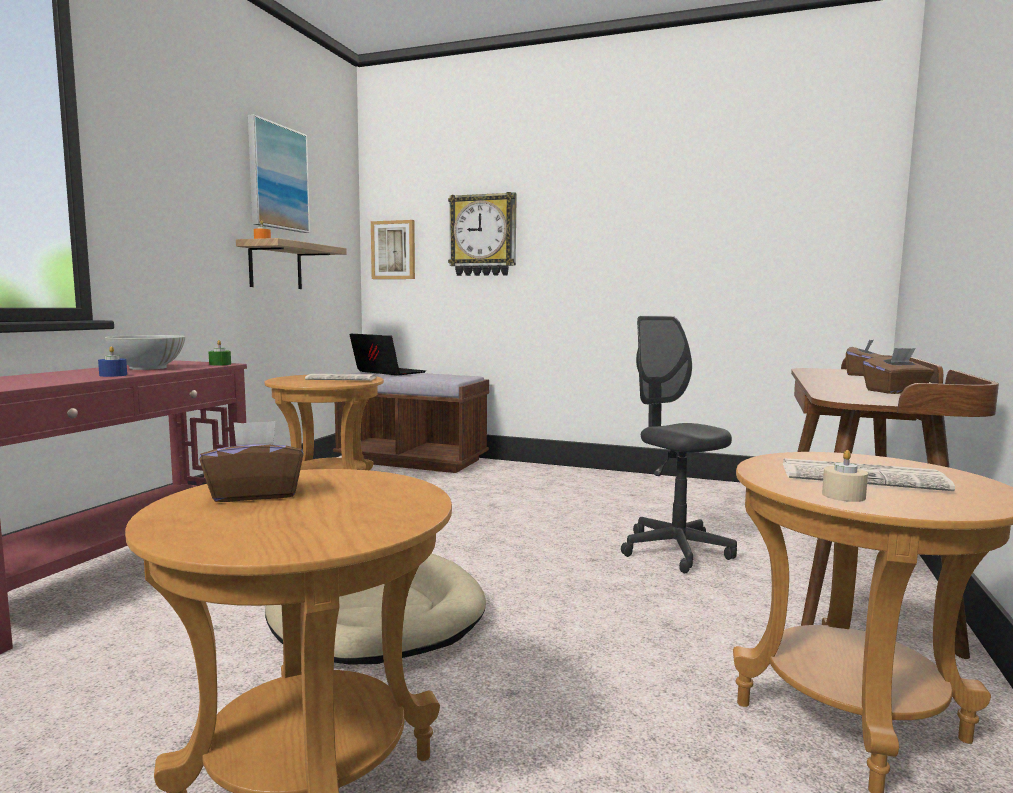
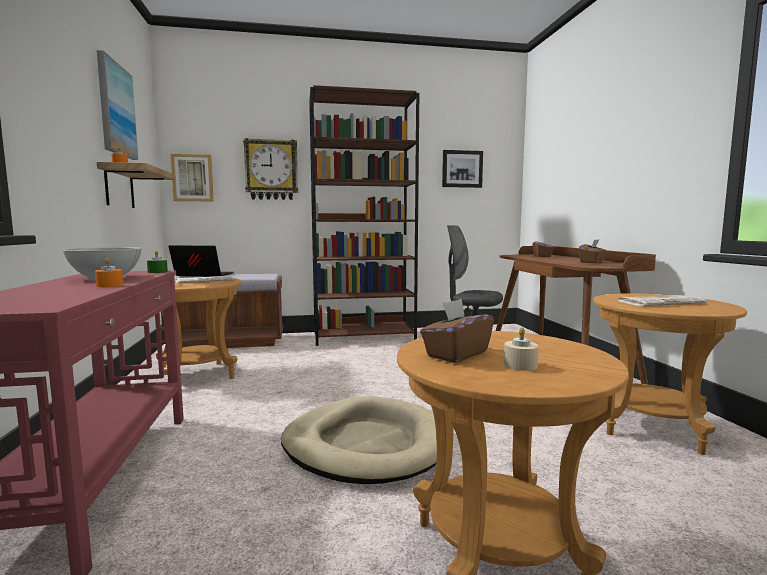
camera: 30 degrees left, 0 degrees up
blue candle [98,346,127,377] -> orange candle [95,258,123,287]
beige candle [822,450,868,502] -> beige candle moved to [504,327,539,371]
none -> brown bookcase [309,85,419,346]
none -> picture [442,150,483,188]

